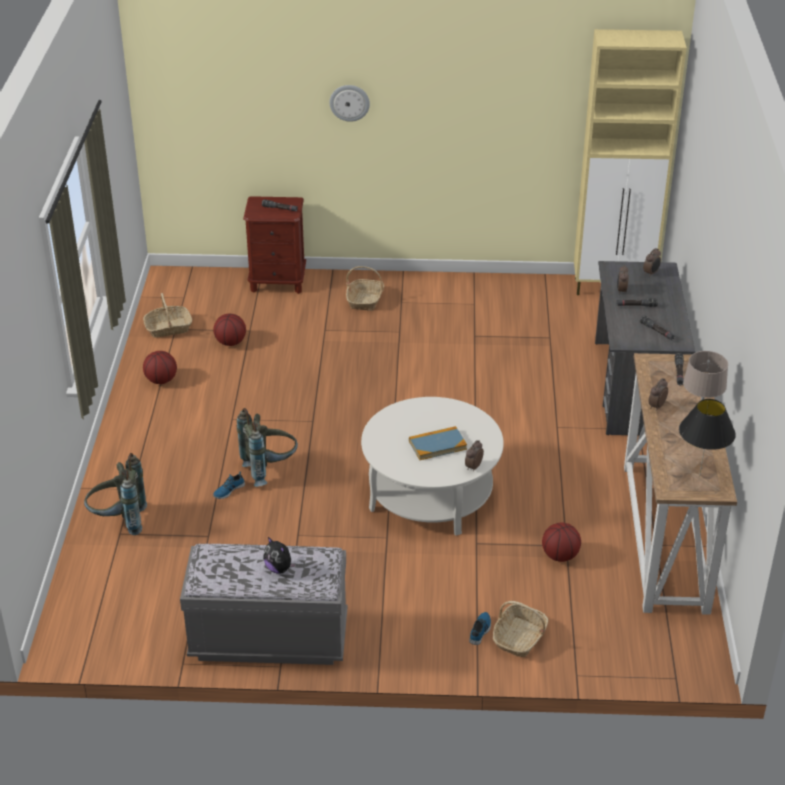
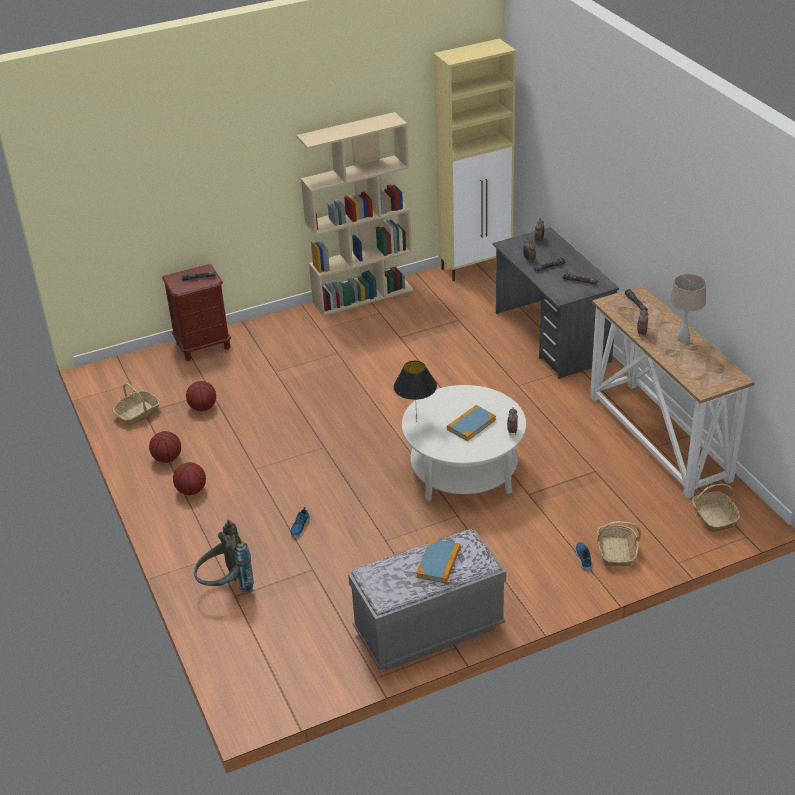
camera: 25 degrees left, 0 degrees up
grey backpack [237,408,298,487] -> none
plush toy [263,537,296,574] -> book [416,539,461,584]
wall clock [330,85,370,122] -> none
basket [346,266,384,311] -> basket moved to [692,484,740,532]
basketball [542,522,581,562] -> basketball moved to [173,462,206,495]
black table lamp [679,399,736,476] -> black table lamp moved to [393,361,437,422]
none -> beige bookcase [297,112,414,316]

